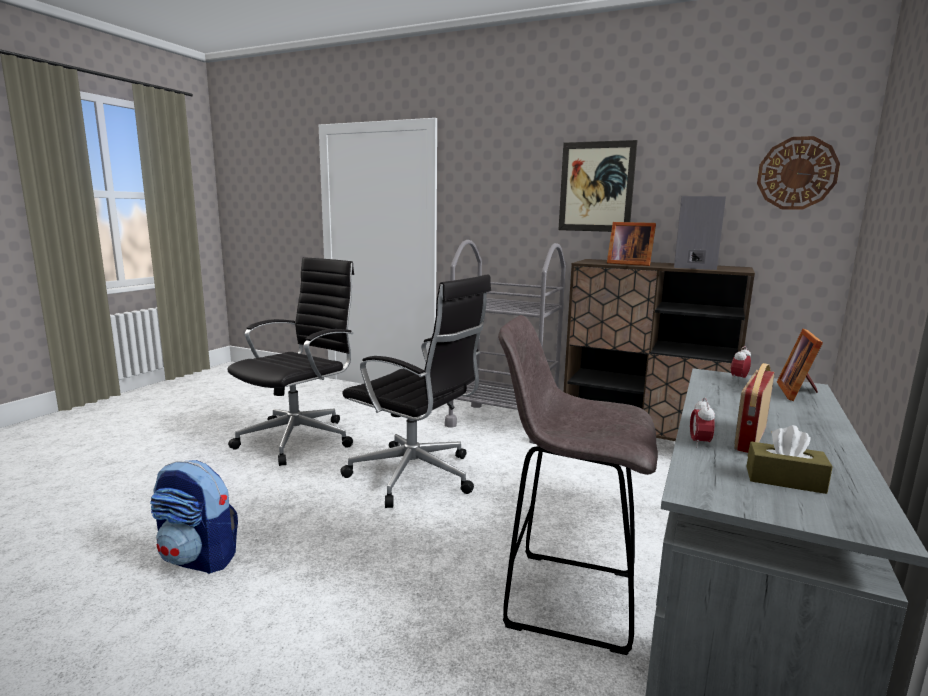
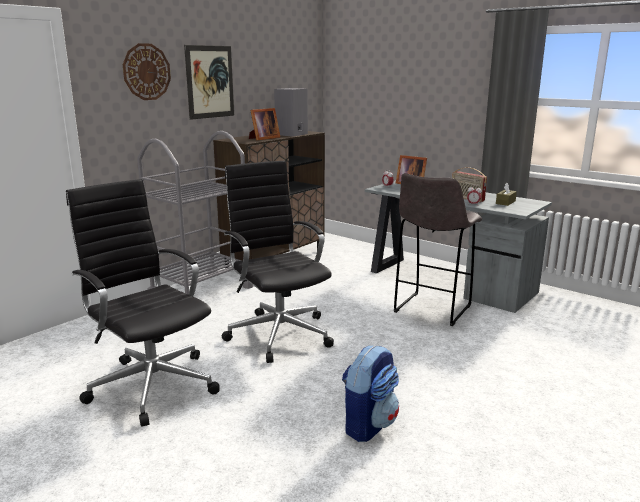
camera: 75 degrees left, 5 degrees up
black office chair [340,274,491,508] -> black office chair turned 75 degrees counterclockwise [222,160,334,363]
wall clock [757,136,840,210] -> wall clock moved to [123,43,171,100]

